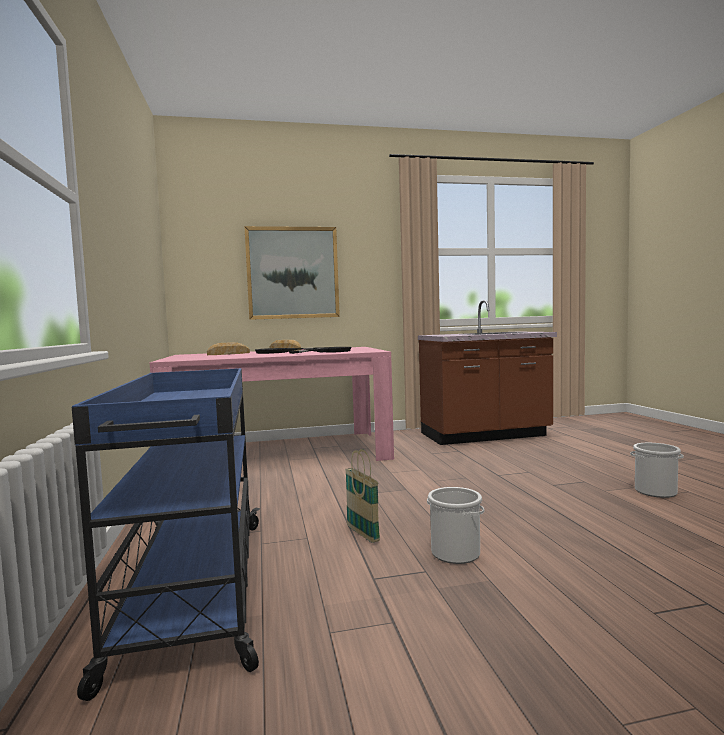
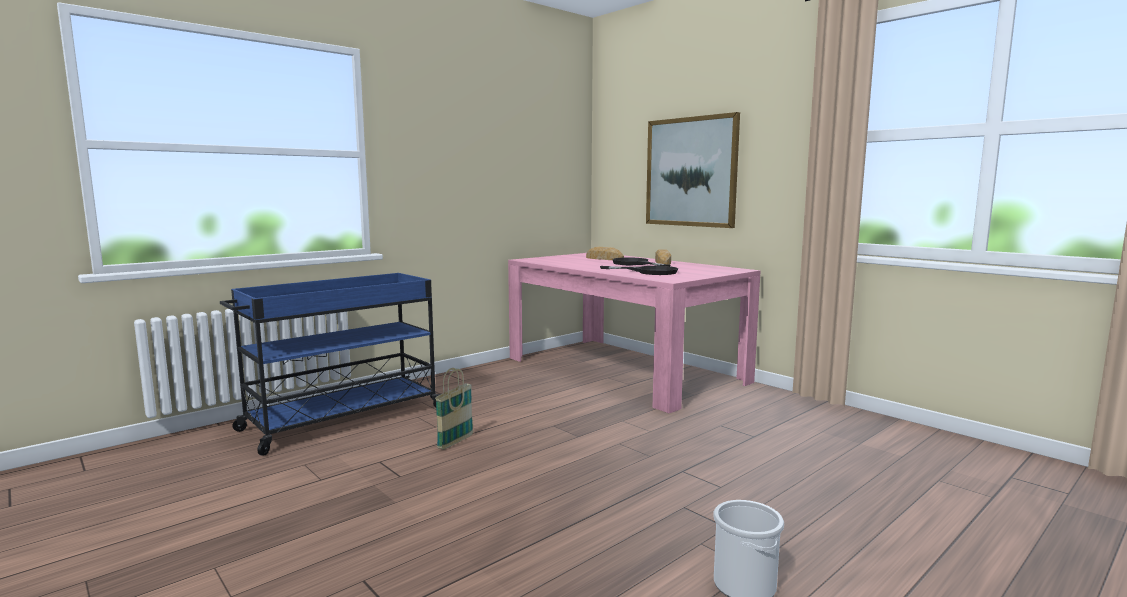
camera: 60 degrees right, 5 degrees up
brown counter [418,300,557,445] -> none
bucket [427,487,484,564] -> none

